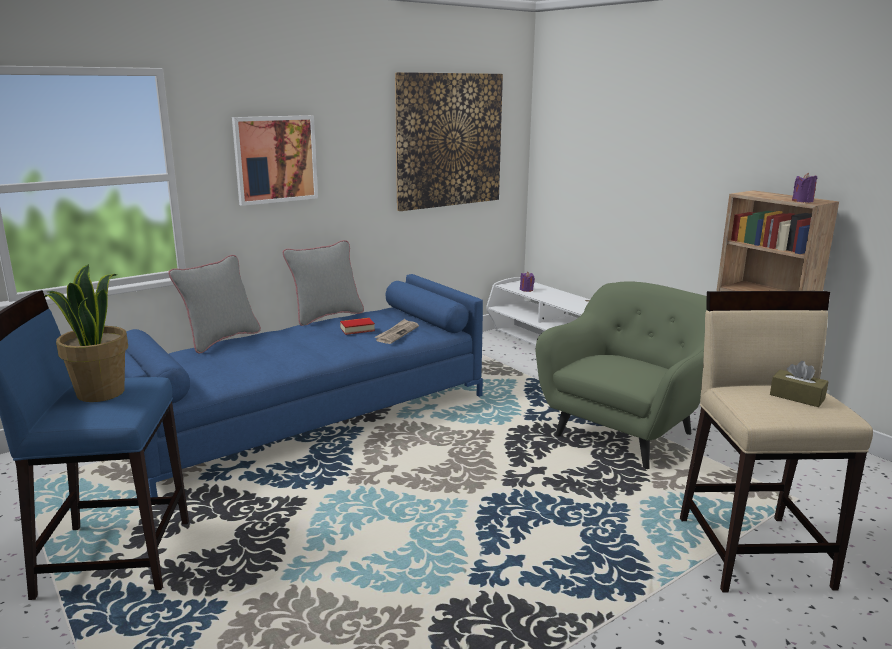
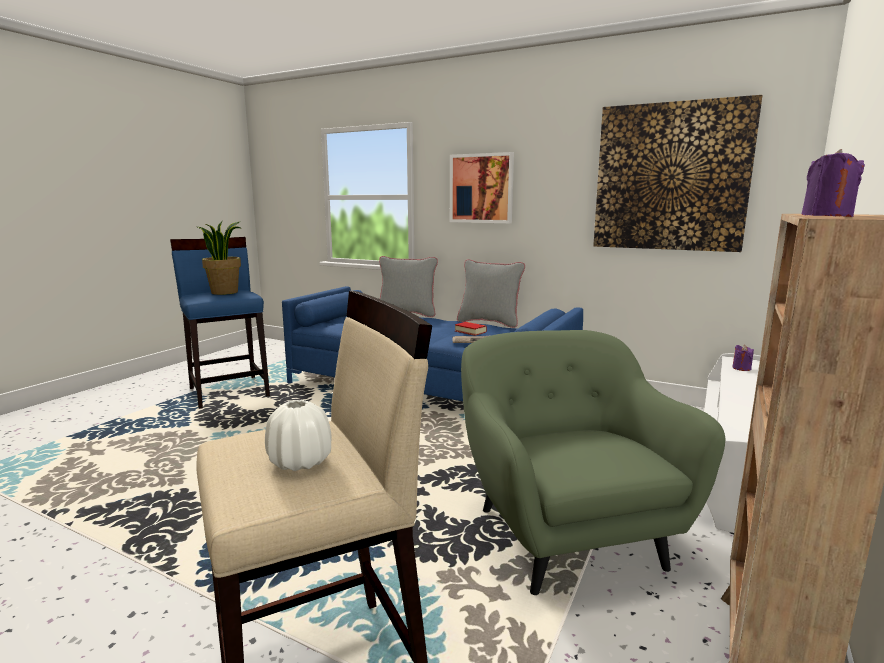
camera: 65 degrees right, 5 degrees down
green armchair [536,281,707,469] -> green armchair turned 120 degrees counterclockwise [461,330,725,595]
brown tissue box [770,361,829,407] -> white vase [265,400,332,471]

